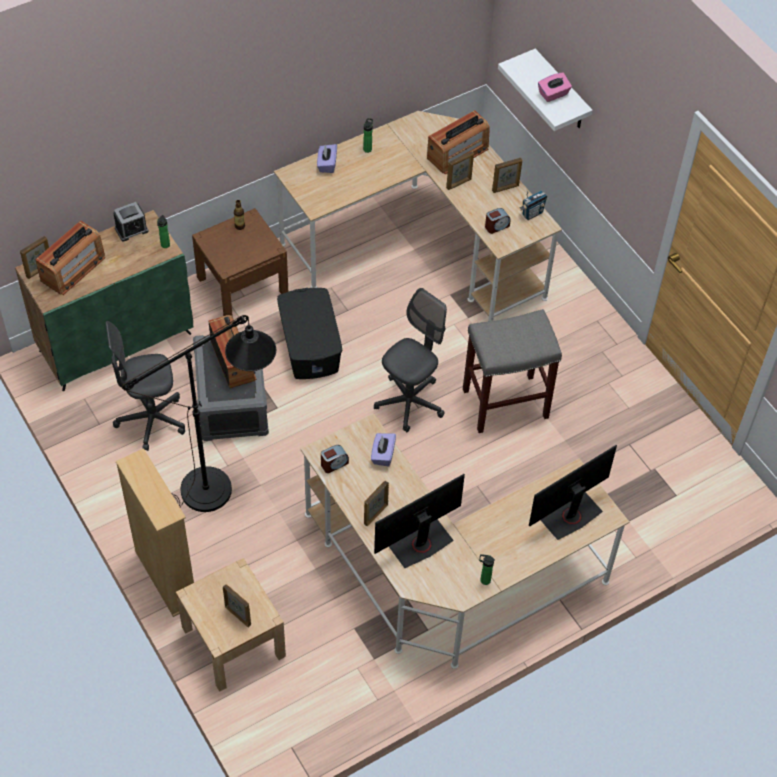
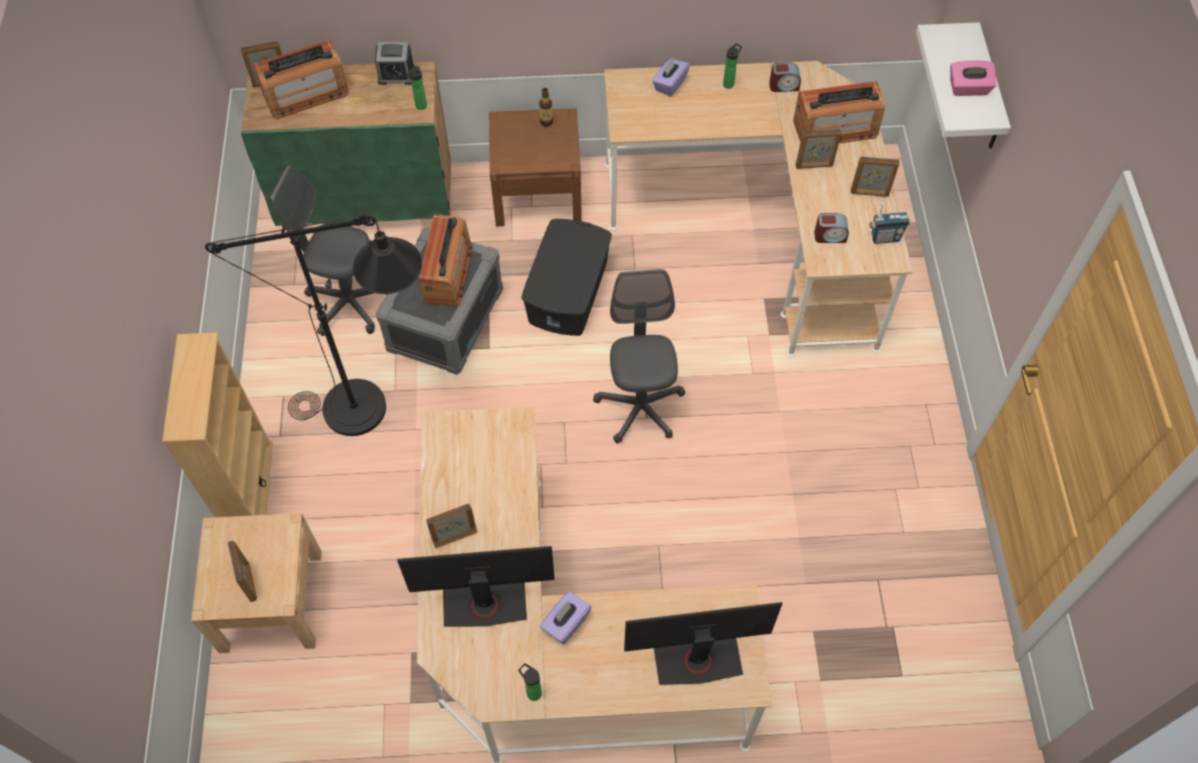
camera: 30 degrees right, 5 degrees up
alarm clock [321,445,349,473] -> alarm clock moved to [769,62,801,92]
purple tissue box [371,433,396,466] -> purple tissue box moved to [540,592,592,644]
grey office chair [374,288,447,432] -> grey office chair turned 75 degrees counterclockwise [593,269,685,444]
grey stool [463,309,562,433] -> none

